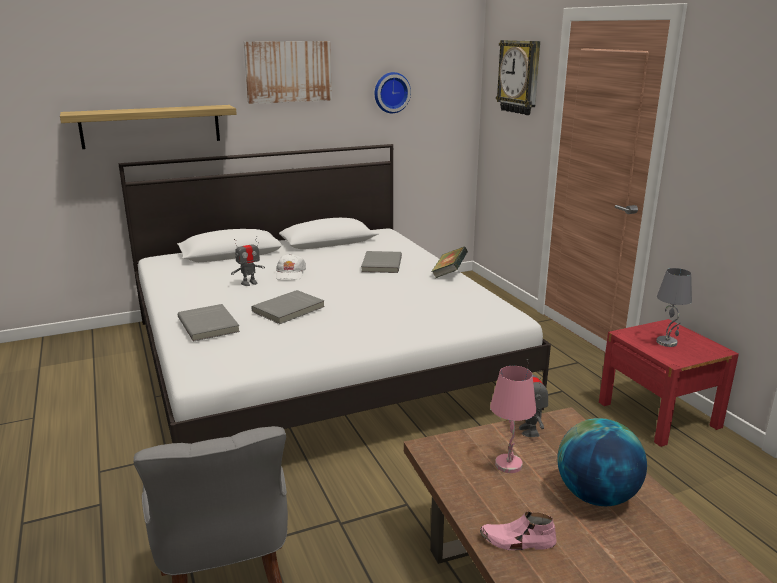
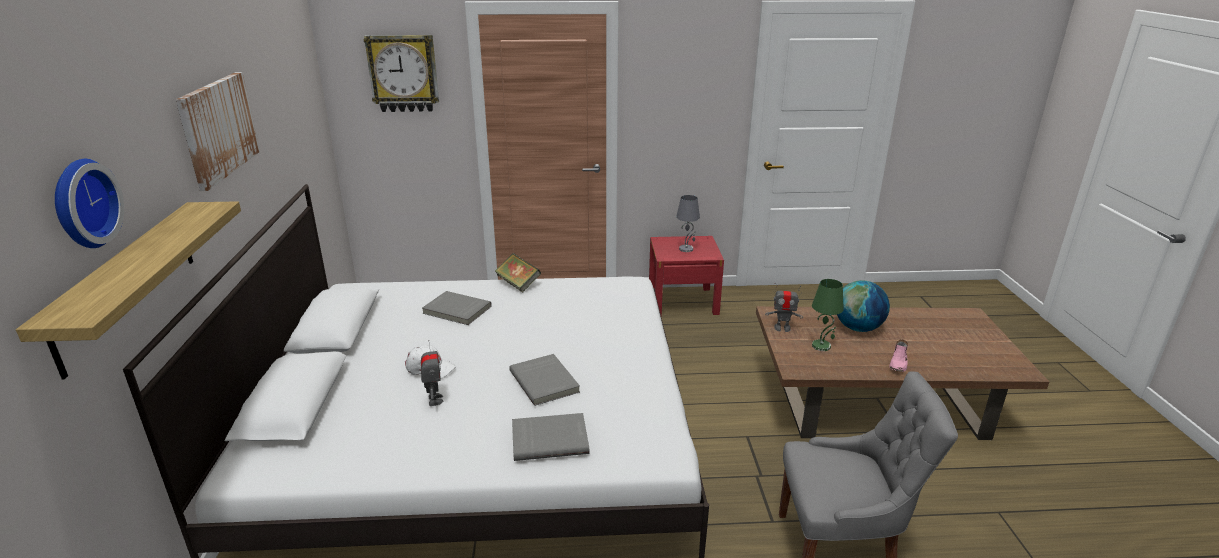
camera: 70 degrees left, 5 degrees up
wall clock [375,72,411,113] -> wall clock moved to [55,159,124,248]
pink table lamp [490,366,536,473] -> green table lamp [812,279,844,351]

